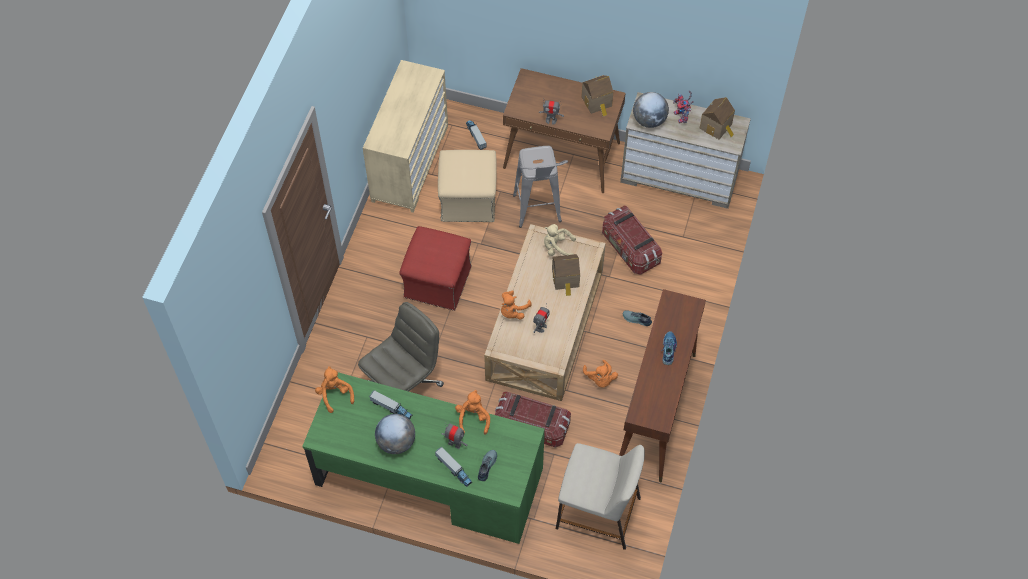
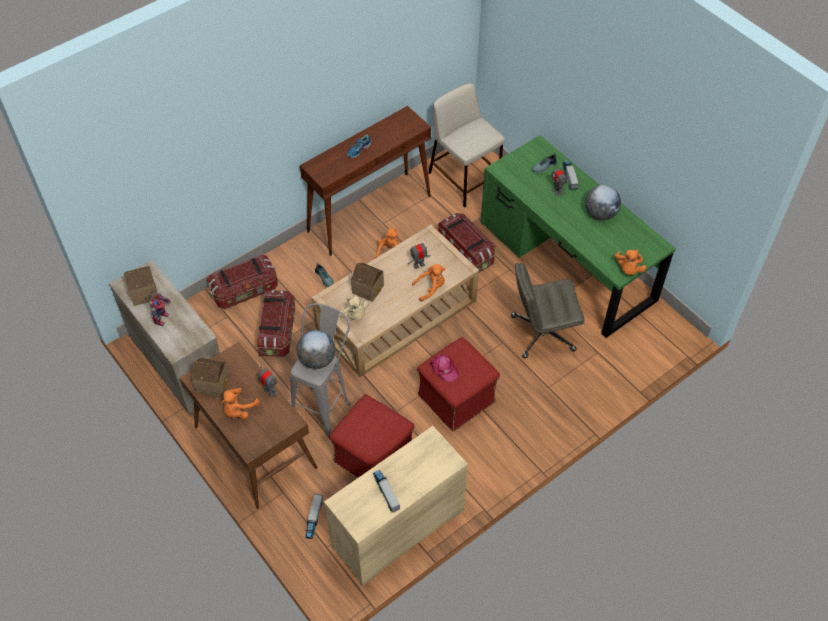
camera: 145 degrees left, 5 degrees down
toy truck [369,390,412,420] -> toy truck moved to [373,470,400,513]
beige ottoman [438,150,496,222] -> red ottoman [329,394,414,478]
orange plush toy [455,390,490,434] -> orange plush toy moved to [221,388,260,419]
globe [633,92,669,128] -> globe moved to [297,330,336,369]
none -> storage box [207,255,278,309]
none -> pink cap [430,354,459,382]

